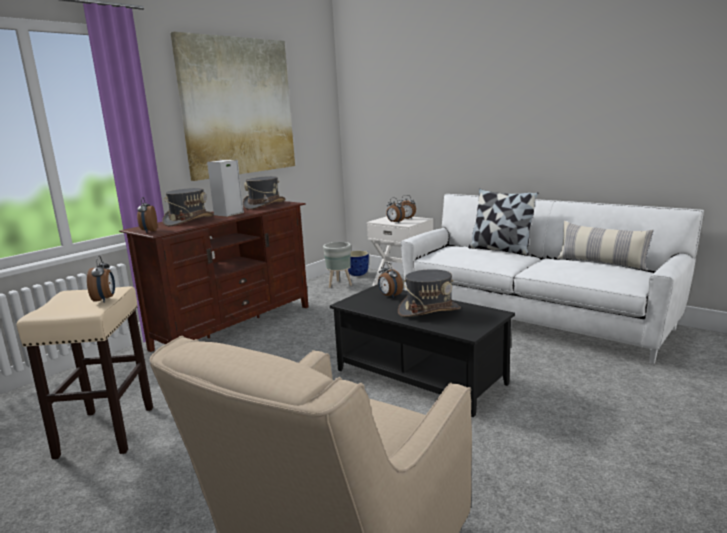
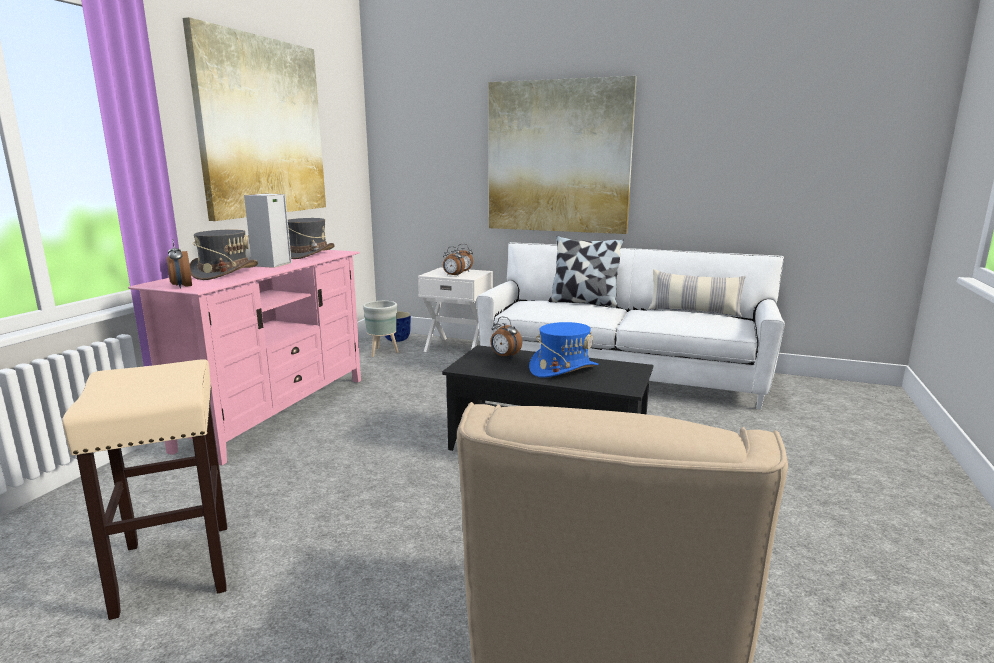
camera: 20 degrees left, 0 degrees up
alarm clock [87,256,115,303] -> none
brown tv stand [119,201,309,352] -> pink tv stand [128,250,361,465]
grey hat [398,269,461,317] -> blue hat [529,322,598,378]
none -> picture [489,76,637,234]

